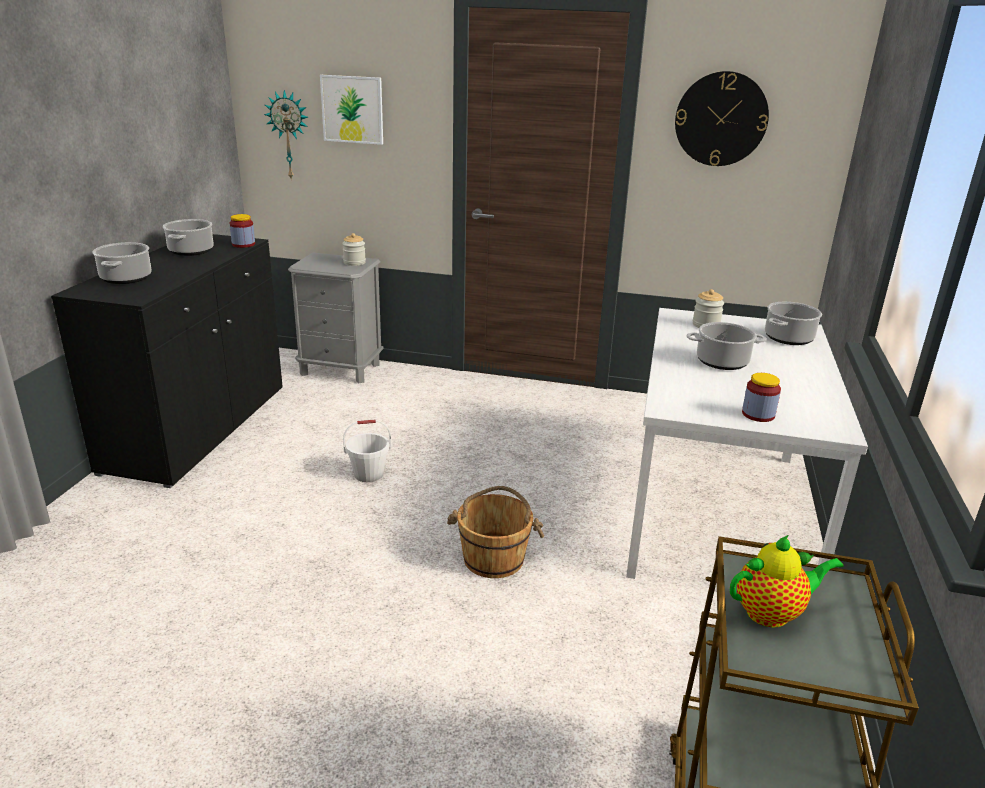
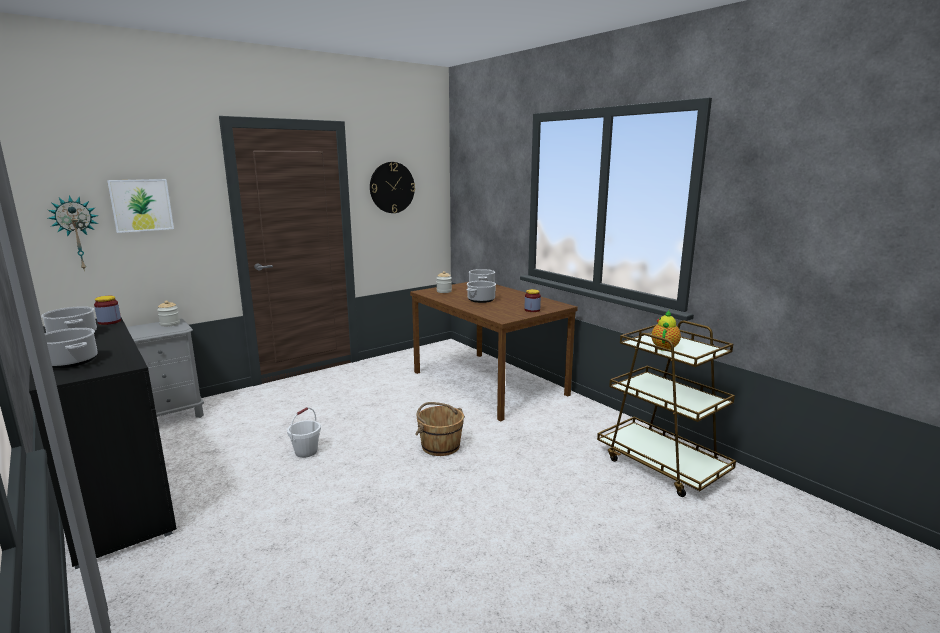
camera: 50 degrees left, 10 degrees down
white dining table [626,308,868,579] -> brown dining table [410,282,578,421]

